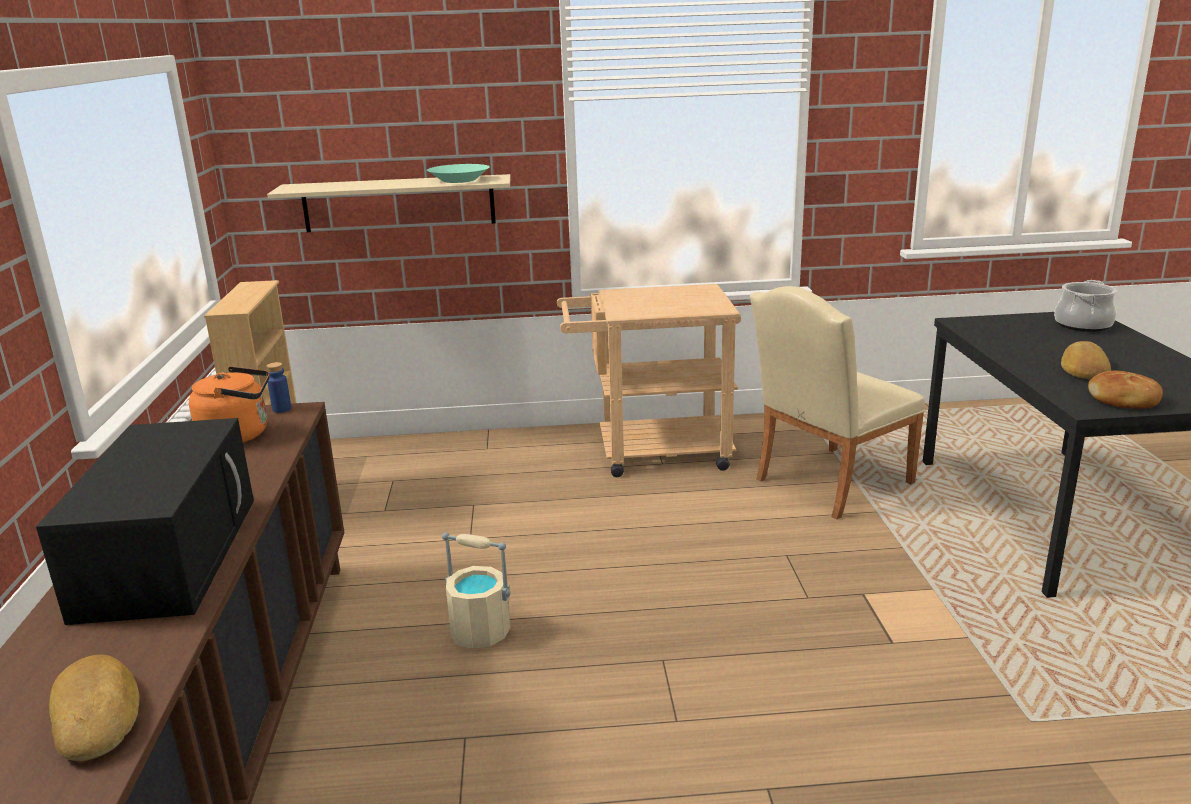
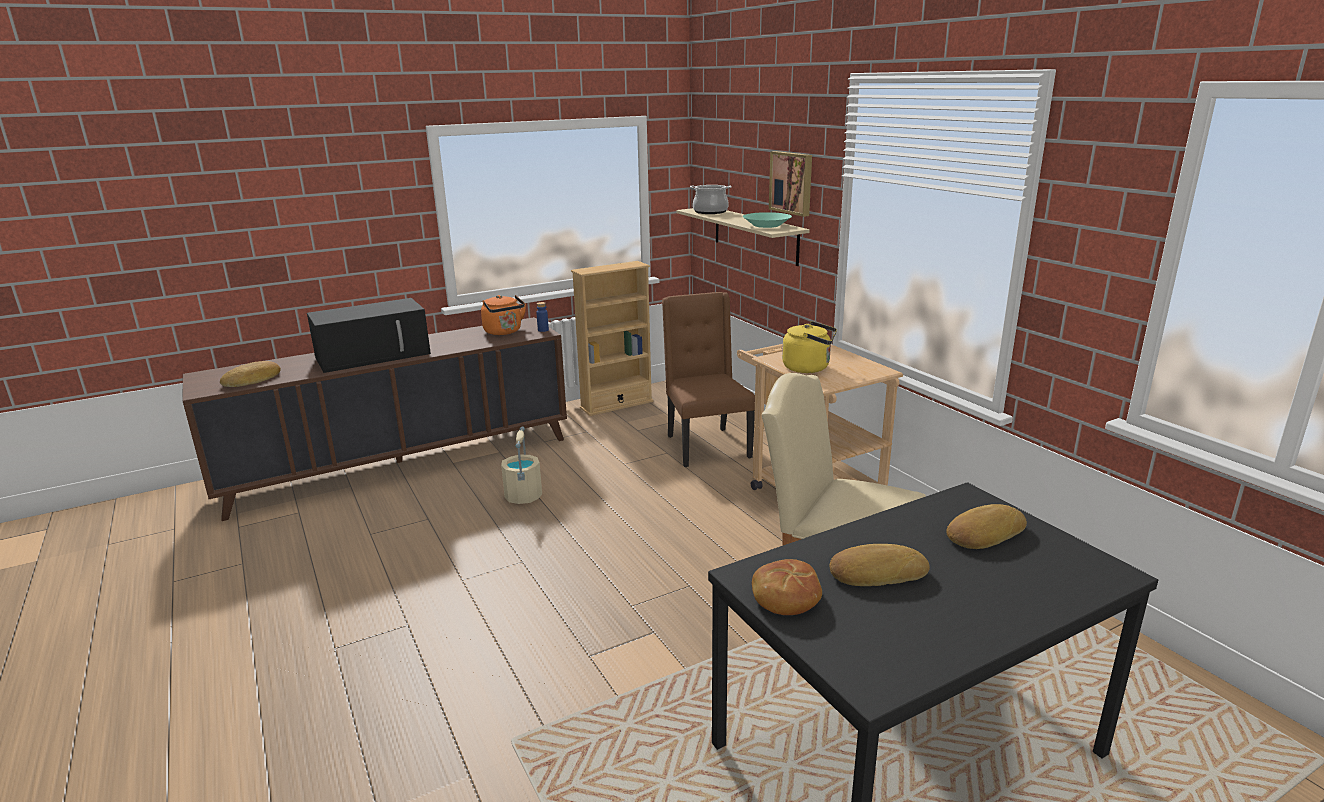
camera: 65 degrees right, 0 degrees up
cooking pot [1054,280,1117,332] -> cooking pot moved to [690,185,732,214]
none -> brown chair [662,292,755,467]
none -> picture [769,151,812,217]
none -> yellow kettle [782,321,837,373]
none -> bread [946,504,1027,549]

